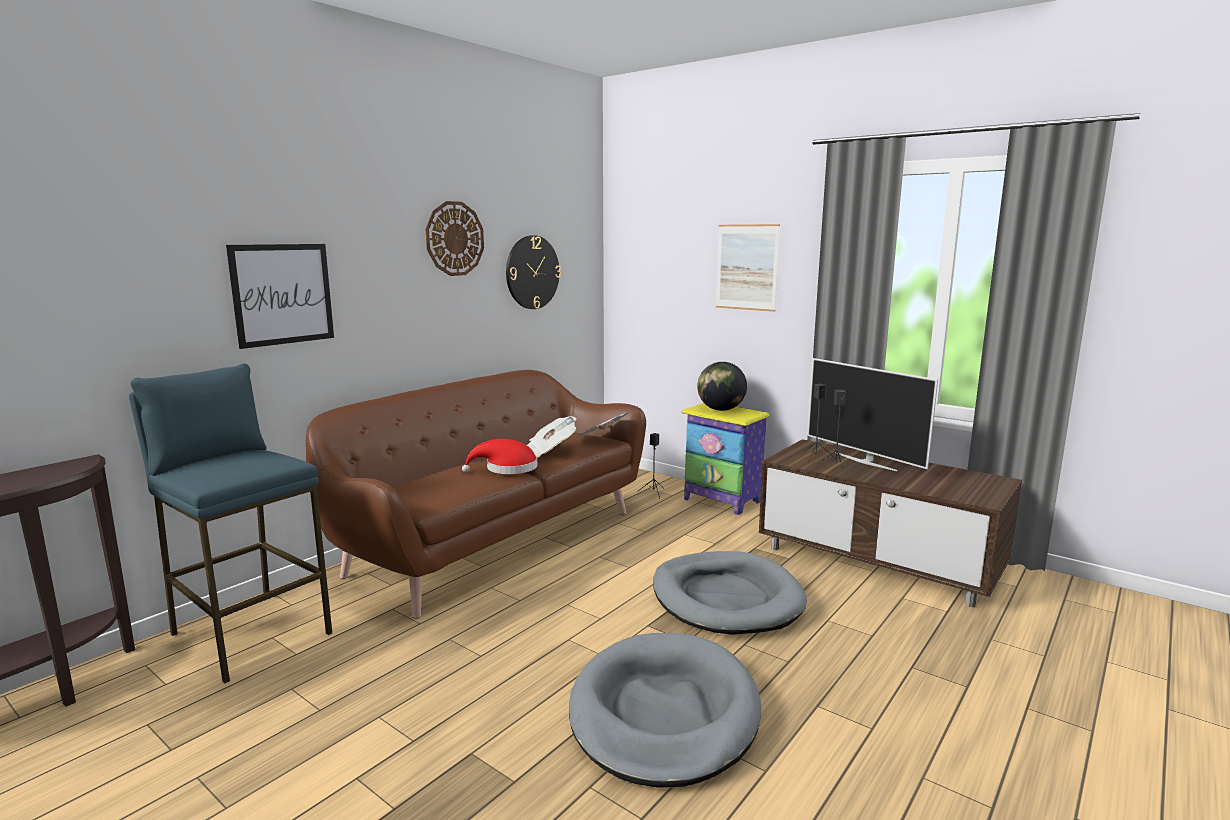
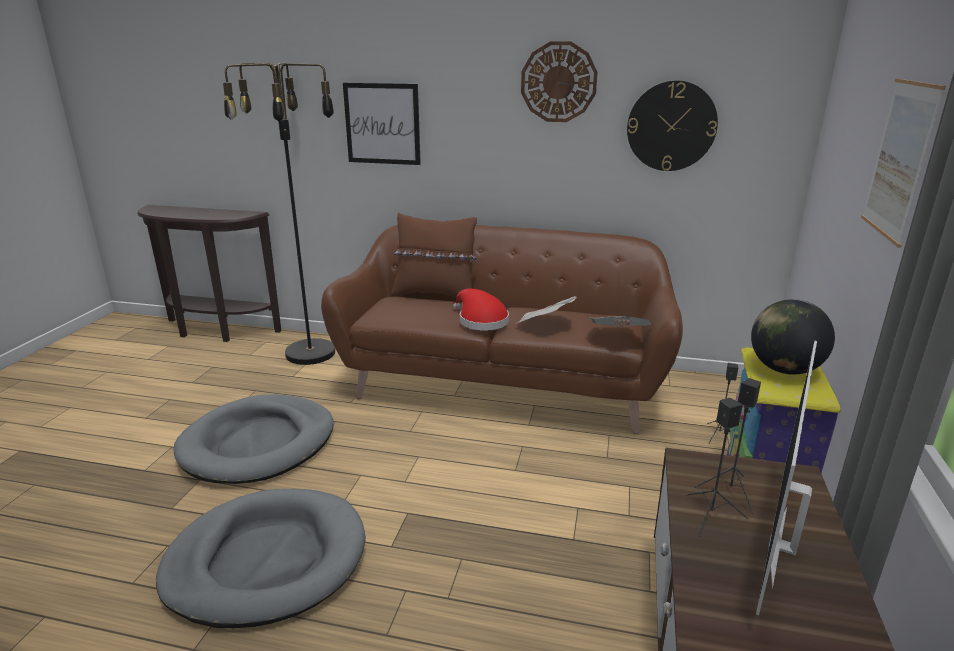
camera: 65 degrees right, 10 degrees up
blue stool [129,363,332,683] -> floor lamp [223,62,335,365]
grey dog bed [653,551,807,635] -> grey dog bed moved to [173,395,334,484]
none -> brown pillow [391,213,477,298]

